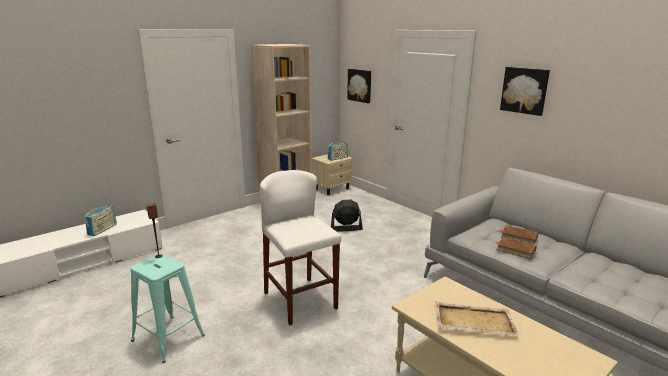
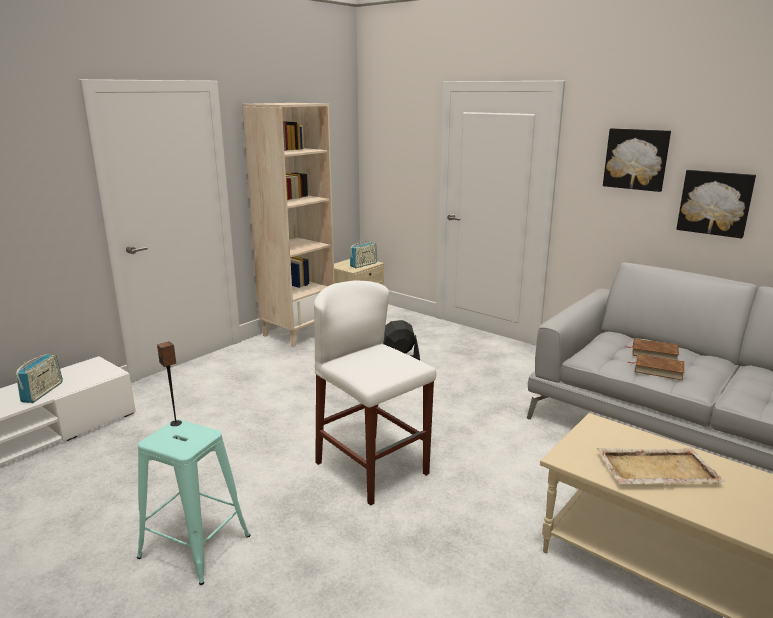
camera: 10 degrees left, 0 degrees up
picture [347,69,371,103] -> picture moved to [676,170,756,238]

